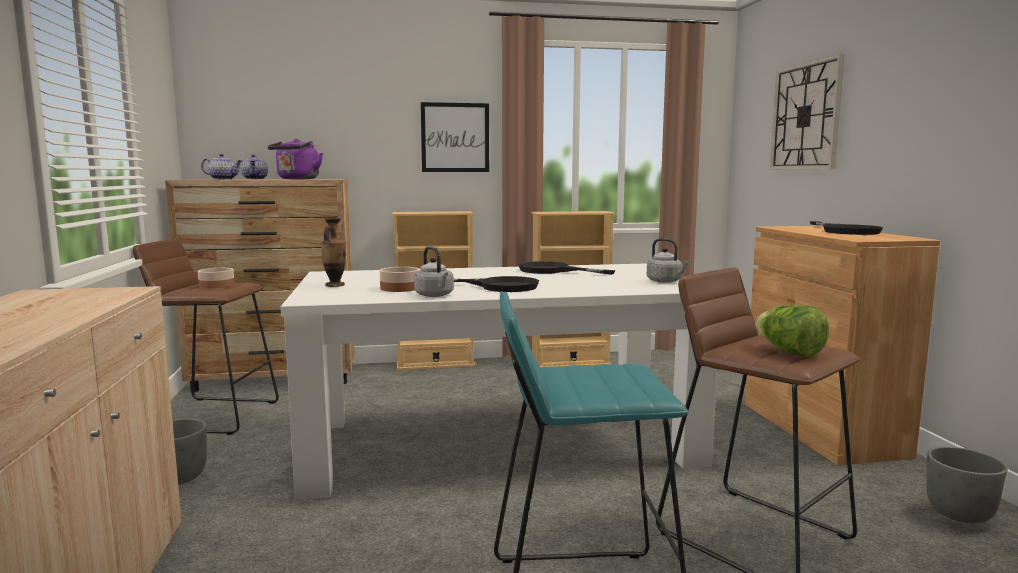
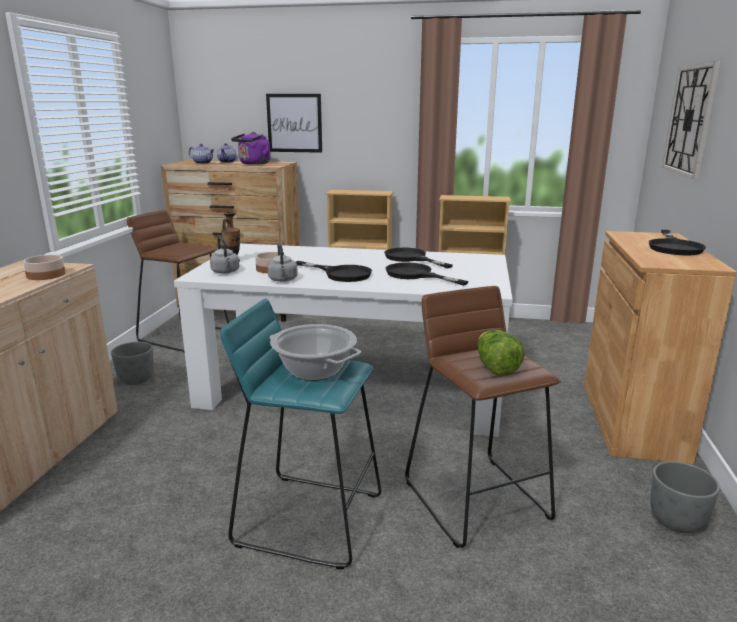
camera: 20 degrees right, 10 degrees up
bowl [198,268,234,288] -> bowl moved to [23,255,65,280]
picture [421,102,489,172] -> picture moved to [266,94,322,153]
grey kettle [647,238,690,283] -> grey kettle moved to [210,237,239,274]
none -> cooking pot [270,324,361,381]
none -> black frying pan [386,262,468,286]

